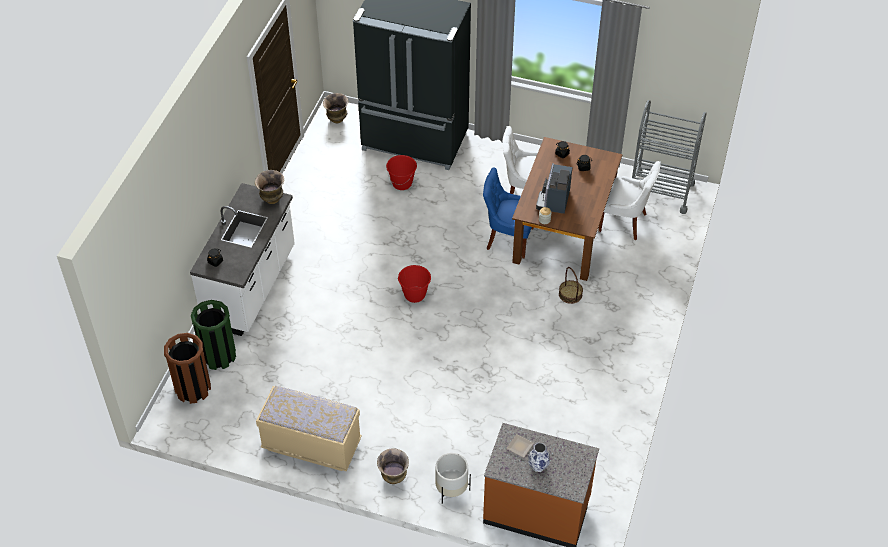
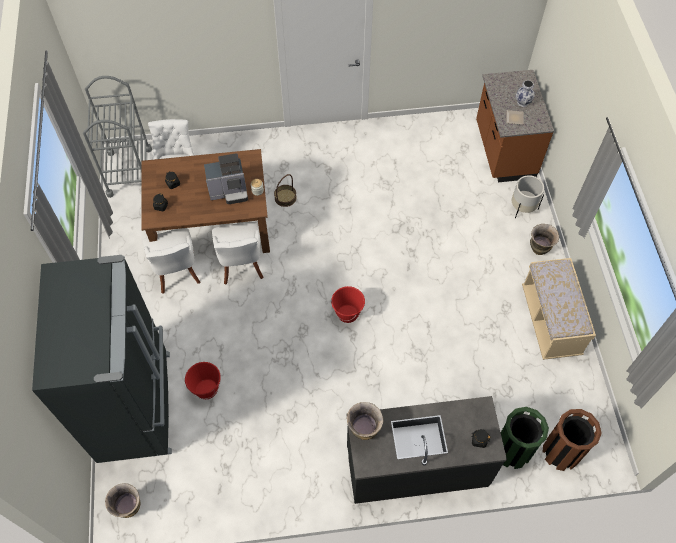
camera: 115 degrees left, 10 degrees up
white counter [190,183,295,336] -> black counter [346,396,507,504]
blue chair [483,168,534,258] -> white chair [212,222,264,285]

